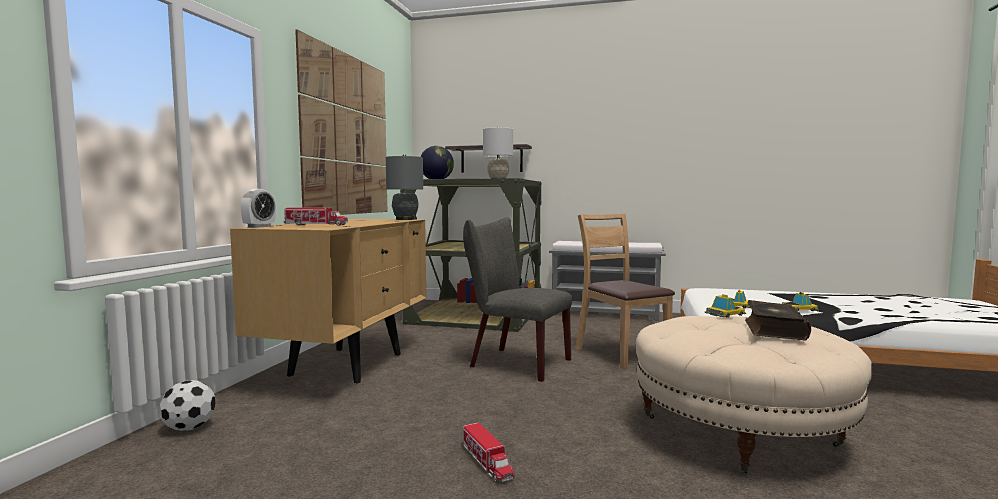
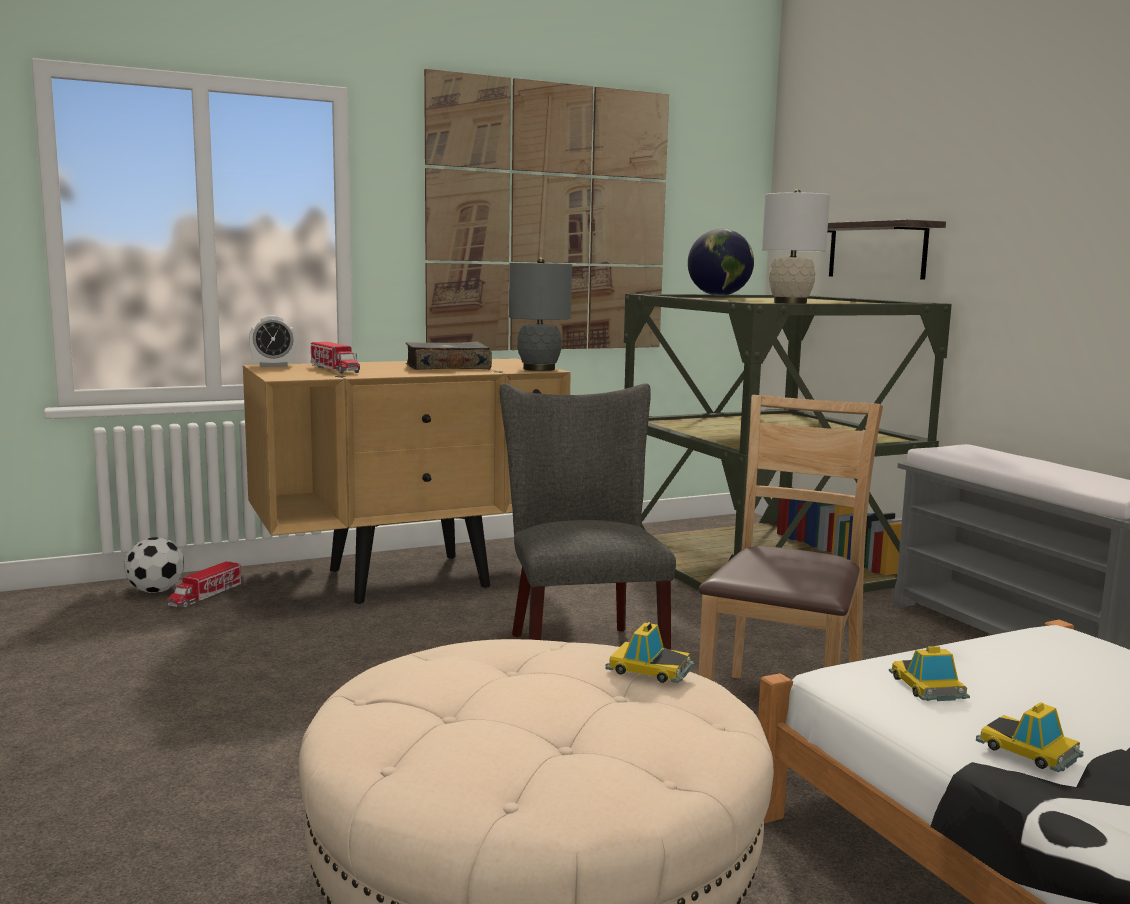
camera: 50 degrees right, 5 degrees up
toy truck [463,423,515,483] -> toy truck moved to [167,561,242,609]
book [745,300,811,341] -> book moved to [405,341,492,370]

